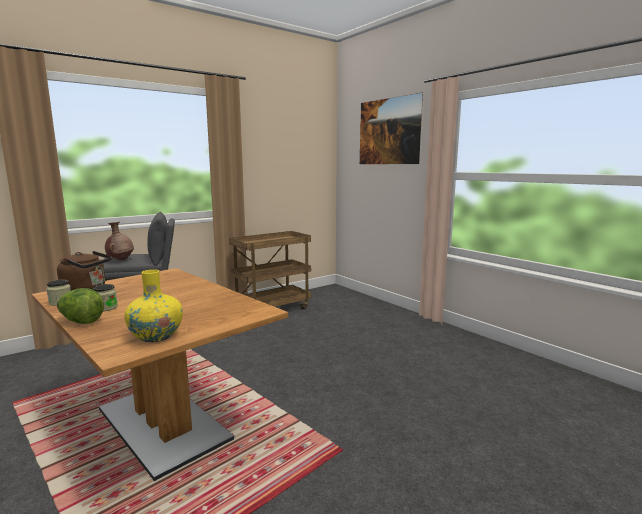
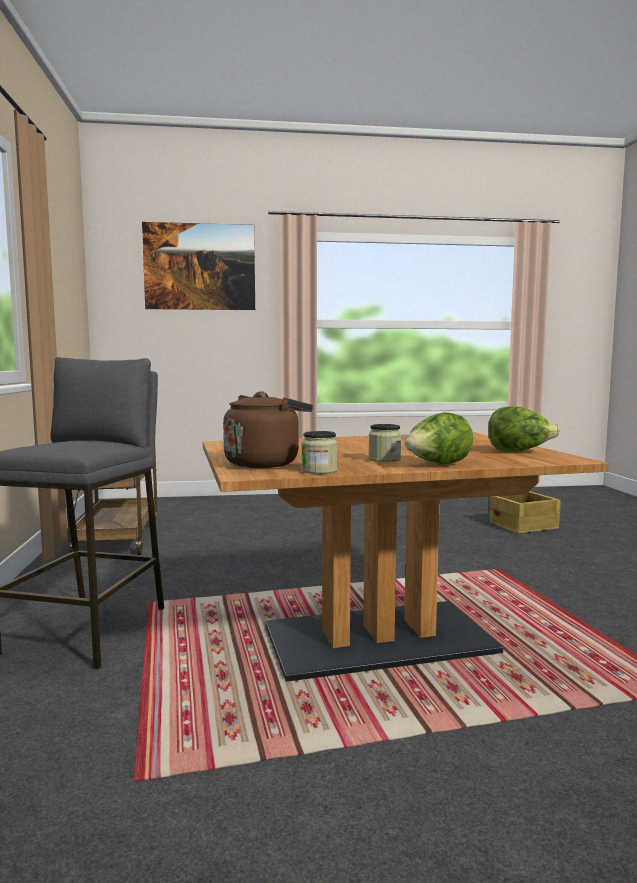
camera: 60 degrees left, 5 degrees down
brown vase [105,222,134,260] -> none
yellow vase [124,269,183,342] -> lettuce [488,406,560,452]
none -> crate [489,491,561,534]

